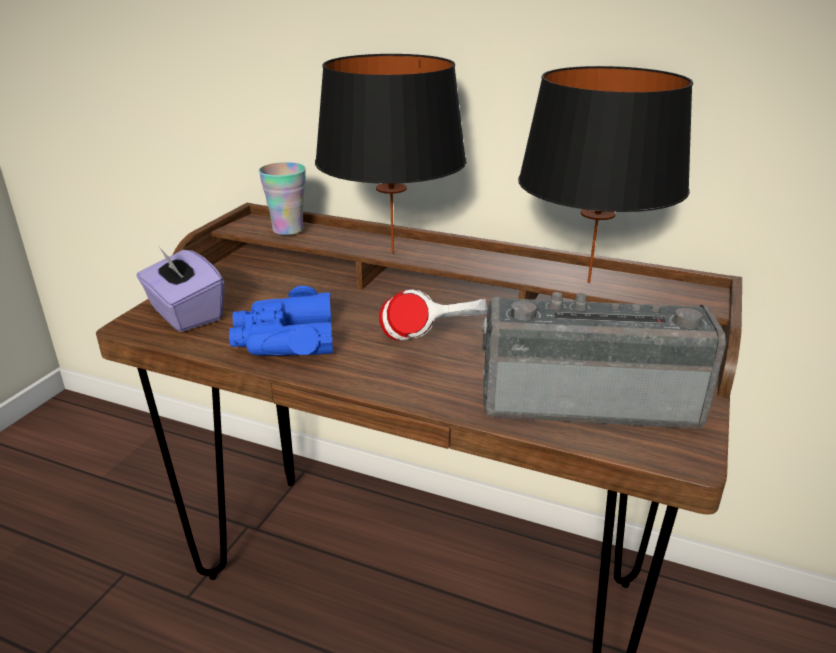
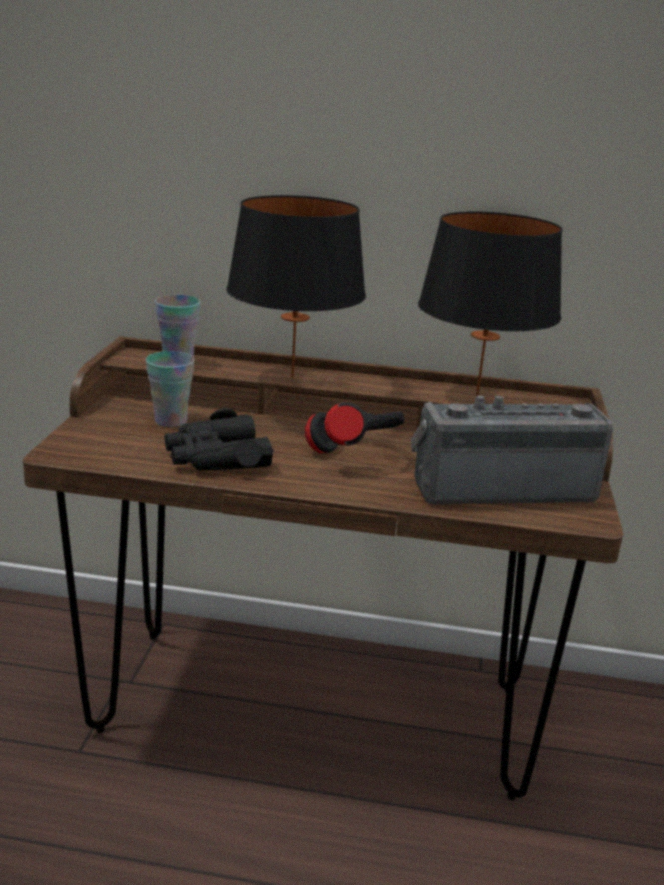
camera: 15 degrees left, 5 degrees down
purple tissue box [136,244,224,332] -> none
blue binoculars [229,286,333,356] -> black binoculars [165,408,274,471]
white headphones [379,289,487,340] -> black headphones [305,402,405,453]
none -> cup [146,351,195,427]

